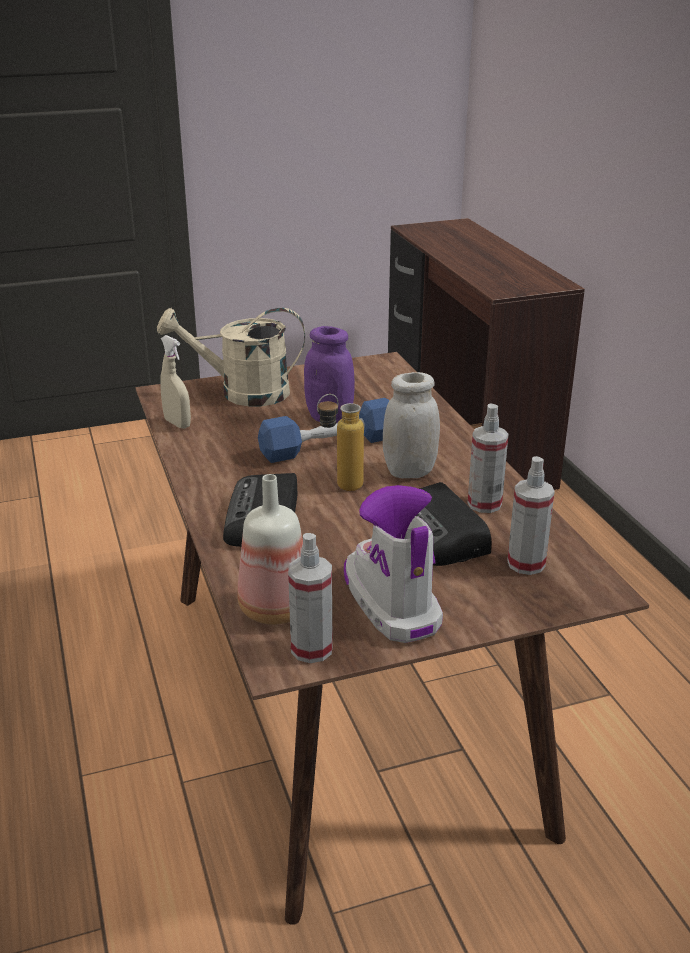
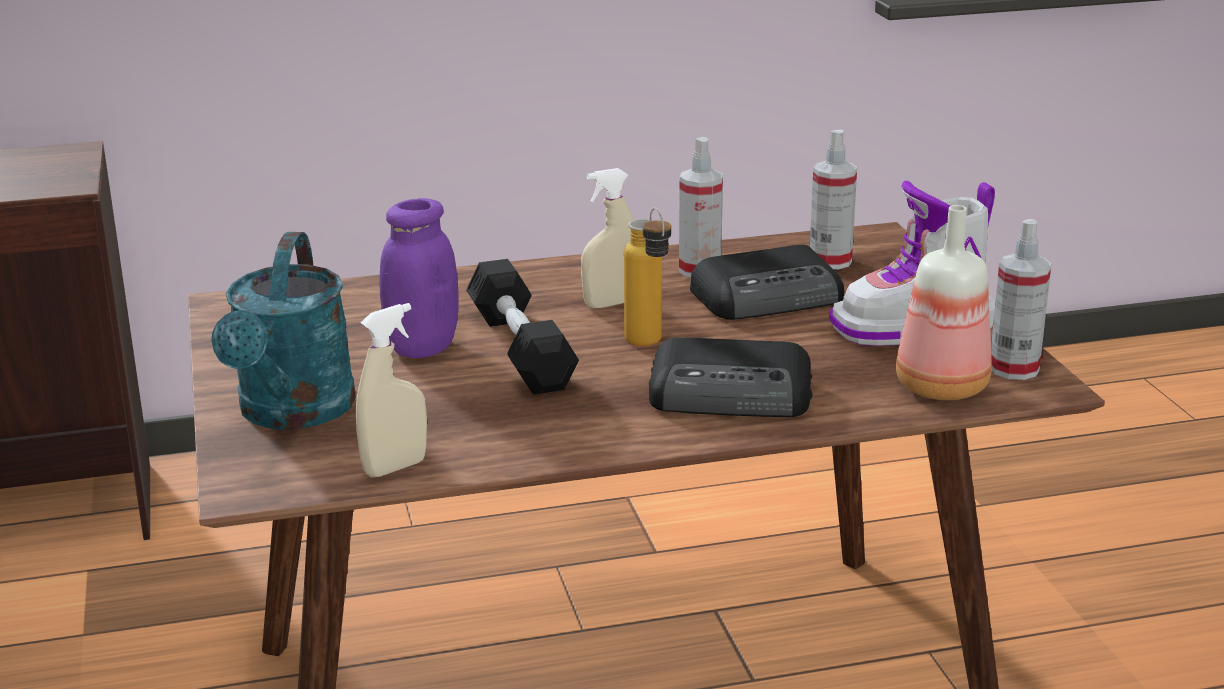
camera: 85 degrees left, 5 degrees down
beige watering can [157,308,305,406] -> turquoise watering can [211,232,356,430]
blue dumbbell [258,398,390,463] -> black dumbbell [466,259,579,395]
white jar [383,372,440,478] -> beige spray bottle [581,168,633,309]

